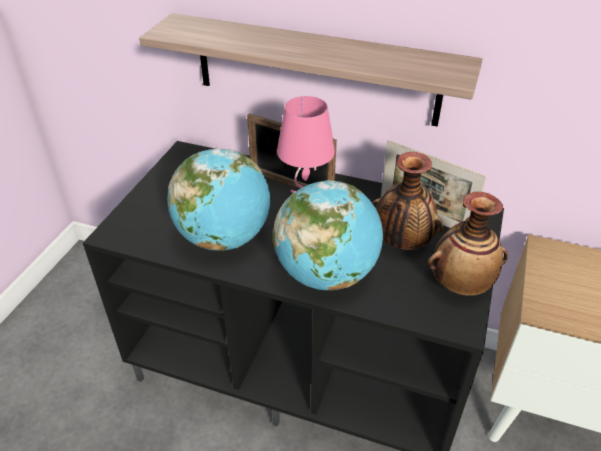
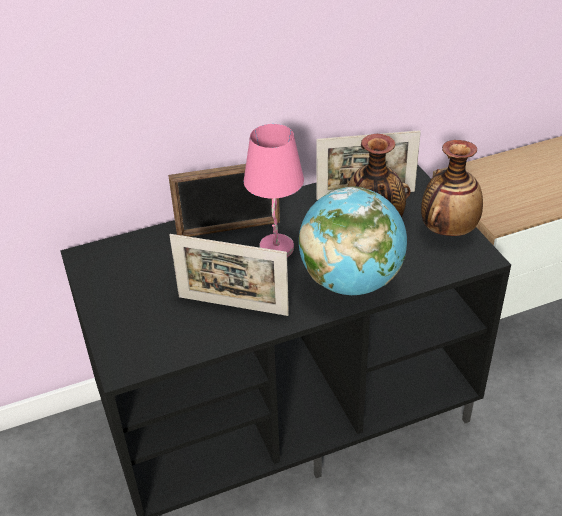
camera: 40 degrees left, 0 degrees up
shelf [139,13,483,127] -> none
globe [167,148,270,251] -> picture frame [169,234,289,316]

